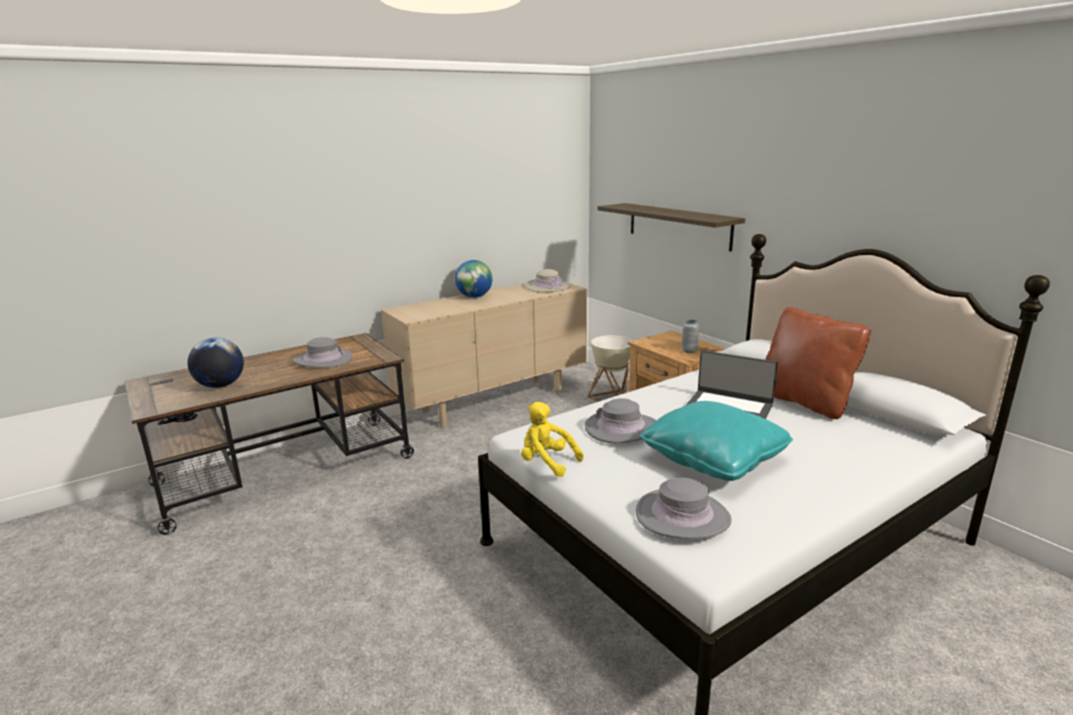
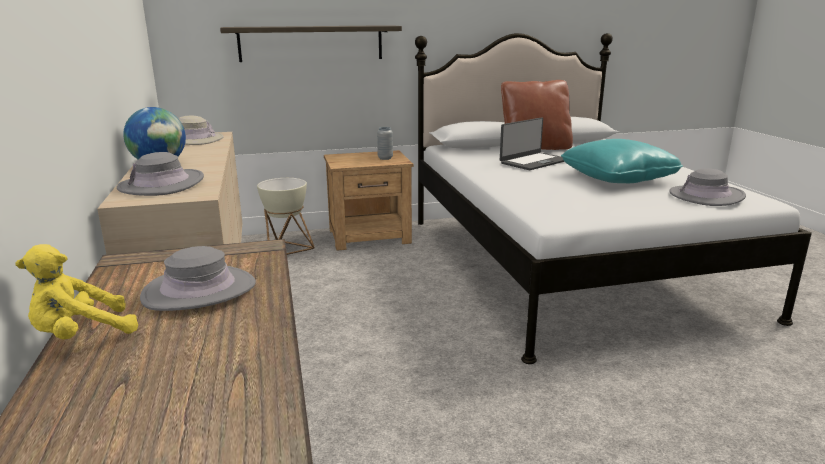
camera: 70 degrees left, 0 degrees up
globe [187,338,244,388] -> none
yellow plush toy [521,402,584,477] -> yellow plush toy moved to [15,244,138,339]
grey hat [585,398,656,443] -> grey hat moved to [117,152,204,196]

